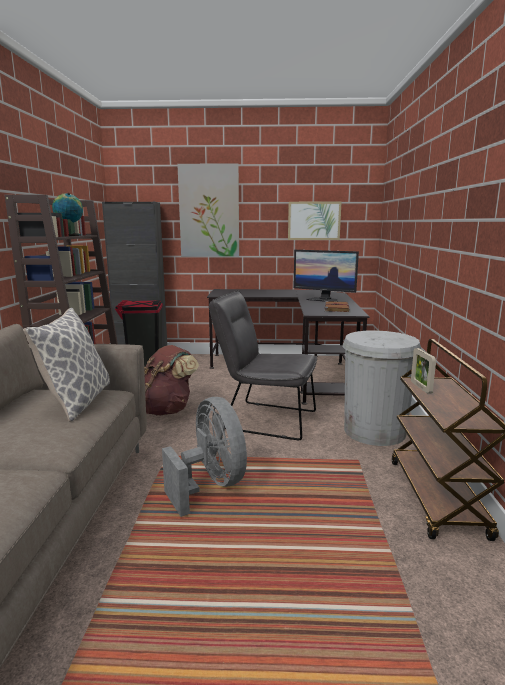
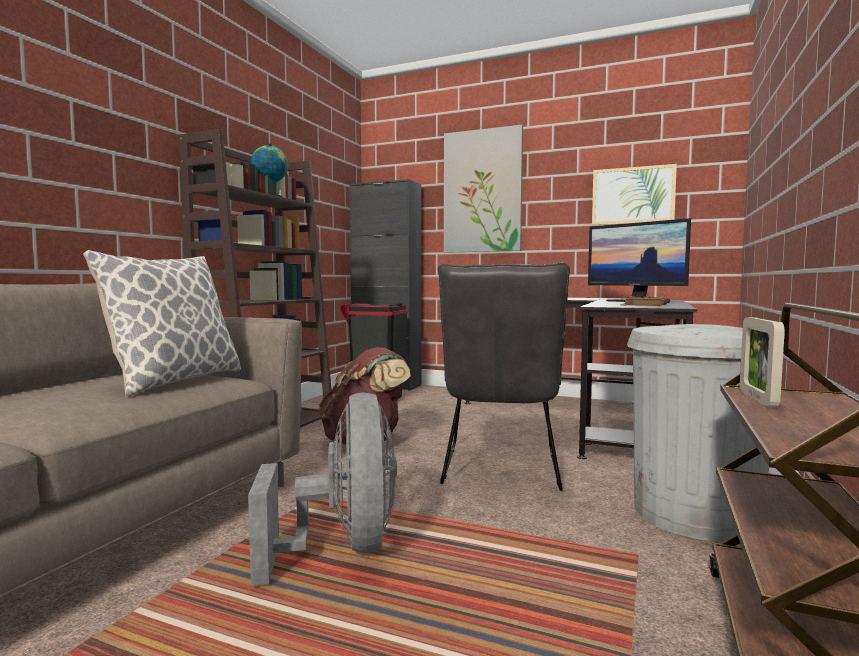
camera: 20 degrees right, 10 degrees down
grey chair [209,291,317,440] -> grey chair turned 120 degrees counterclockwise [438,263,570,491]

